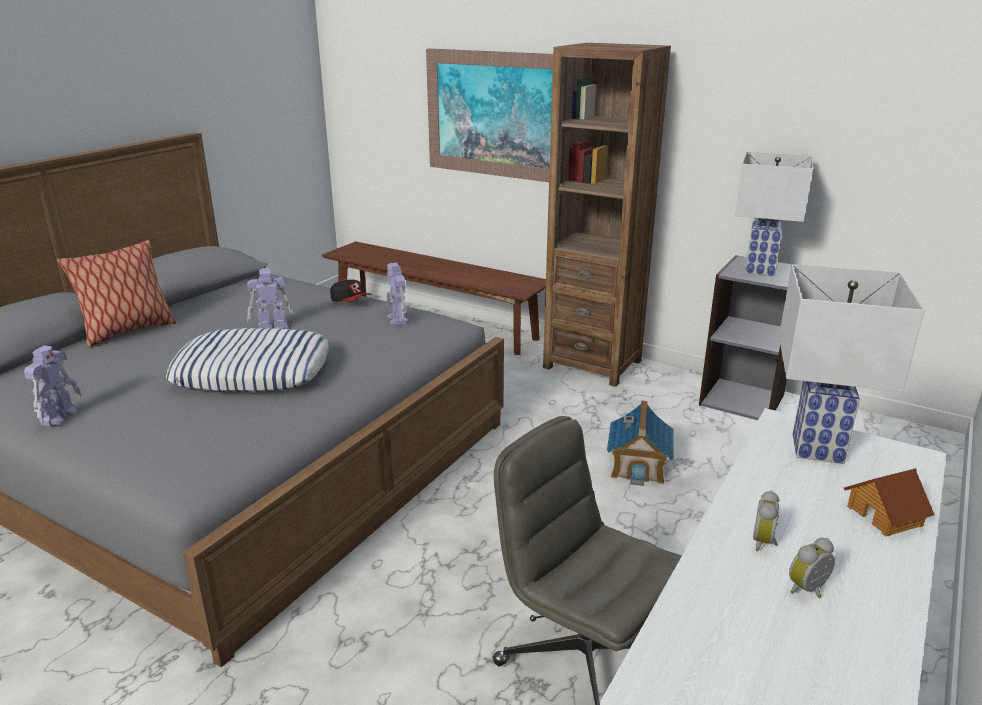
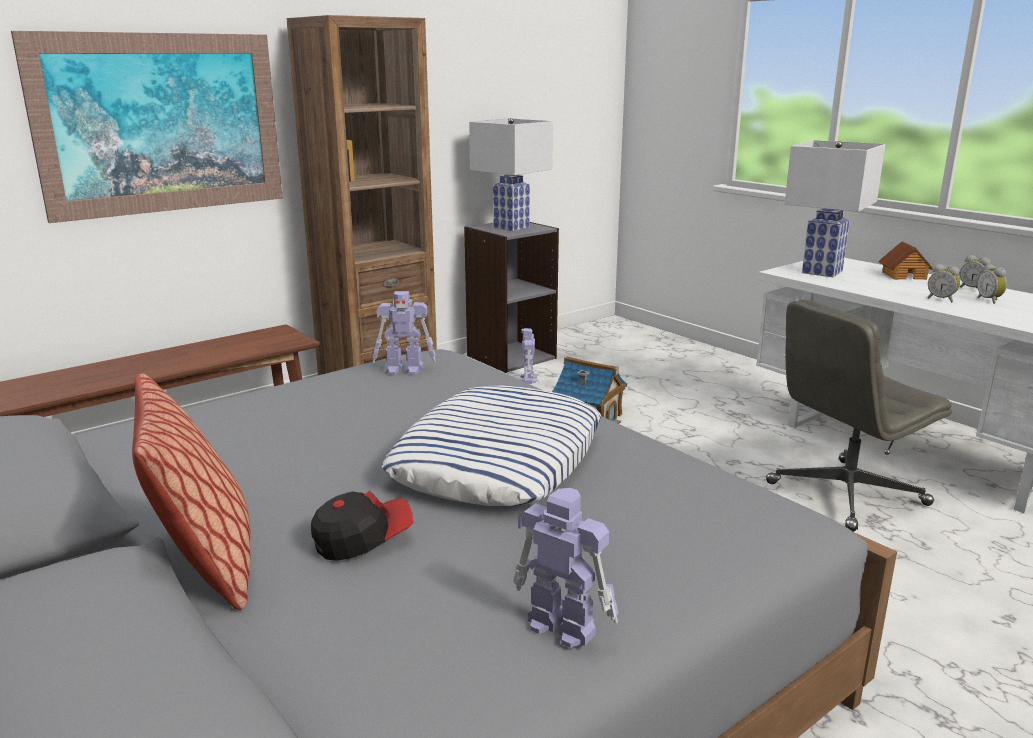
camera: 70 degrees left, 5 degrees down
toy robot [247,268,295,329] -> toy robot moved to [520,328,537,384]
cap [330,279,372,302] -> cap moved to [311,490,413,561]
none -> alarm clock [960,255,991,288]

